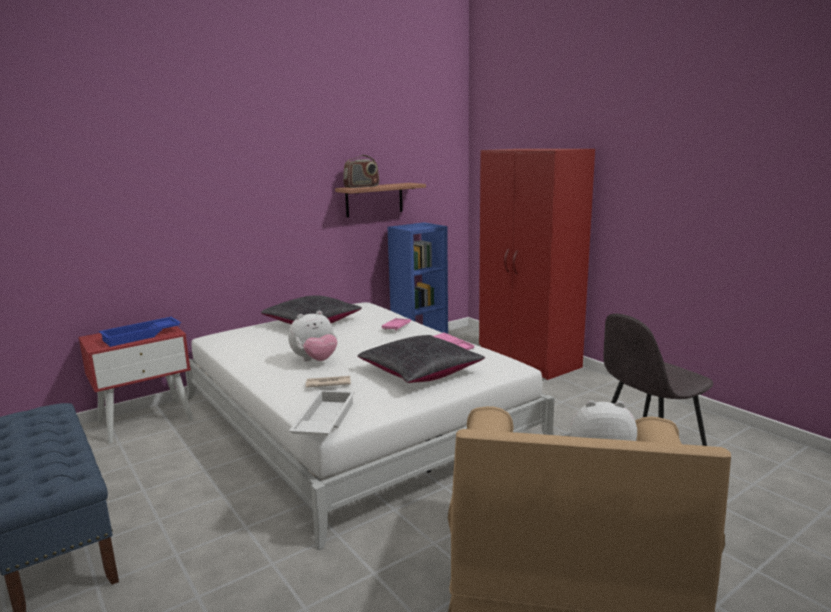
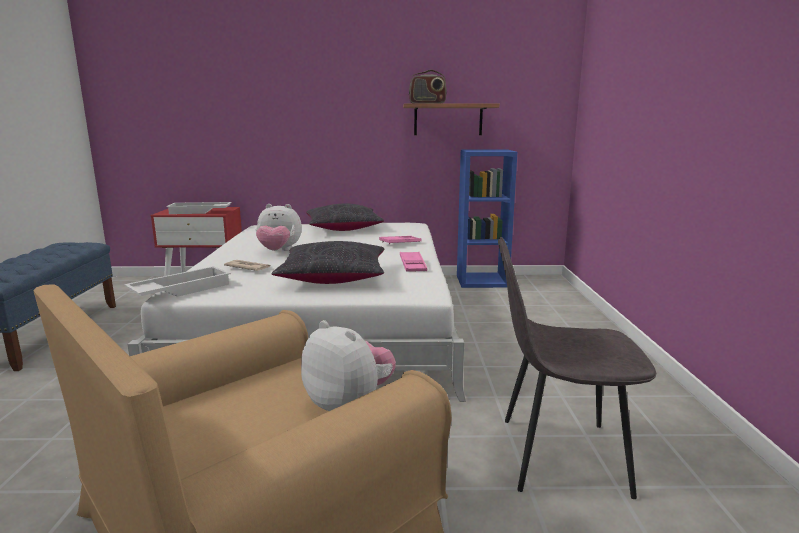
camera: 35 degrees right, 0 degrees up
blue tray [99,317,181,347] -> white tray [166,202,232,214]
red wardrobe [479,149,595,380] -> none

